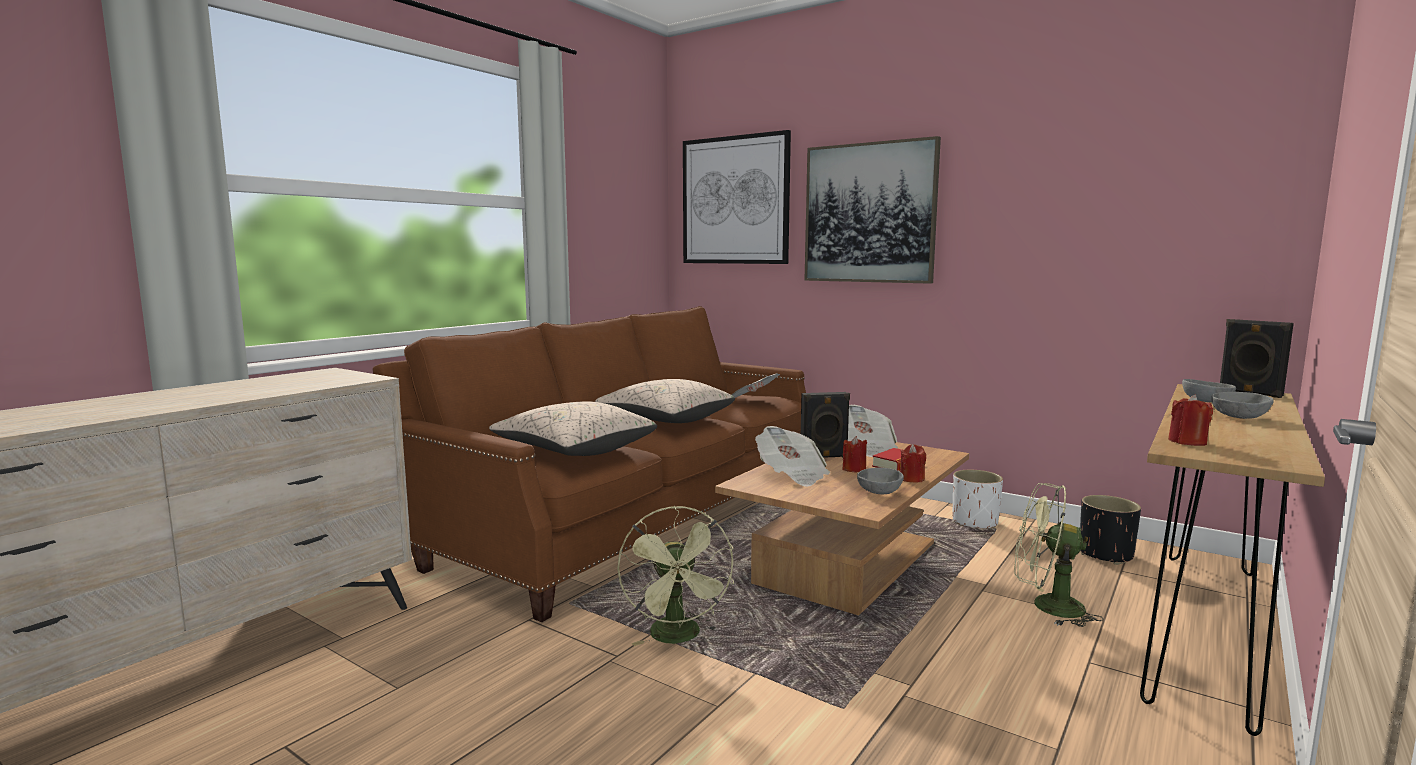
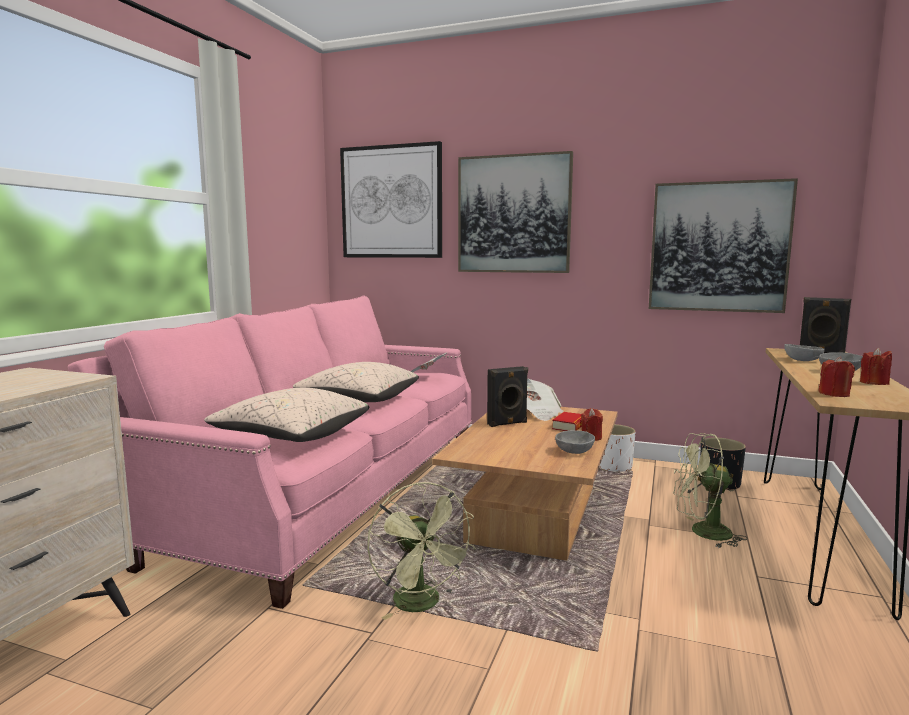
camera: 15 degrees left, 0 degrees up
brown sofa [373,306,806,622] -> pink sofa [68,295,472,609]
newspaper [755,426,830,487] -> none
red candle [842,436,867,472] -> red candle moved to [860,348,892,385]
none -> picture [649,178,798,313]

